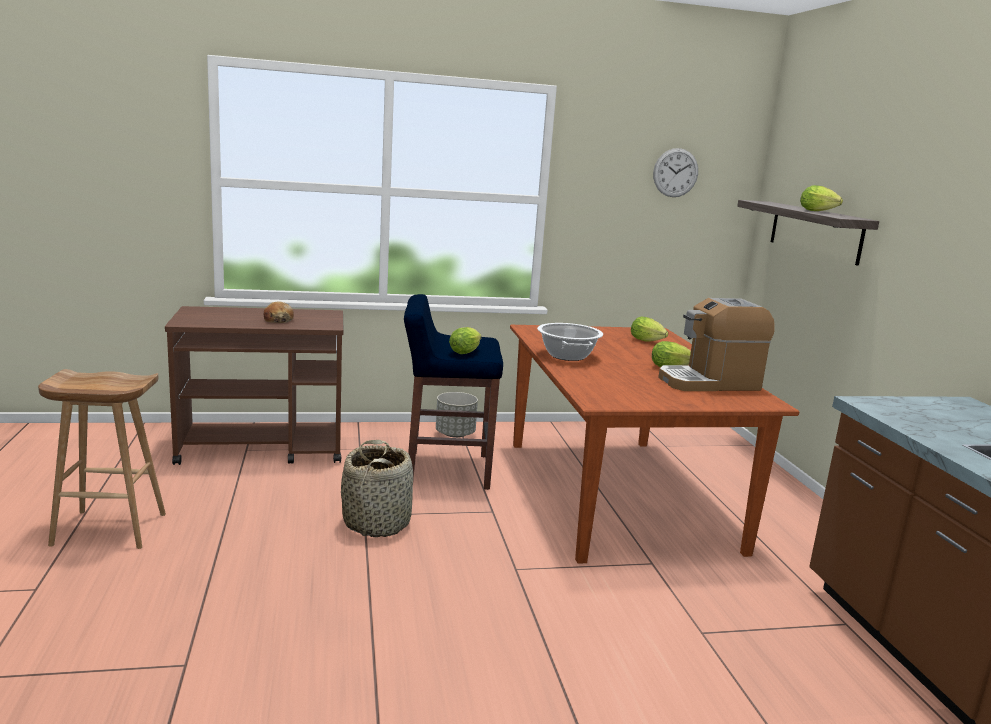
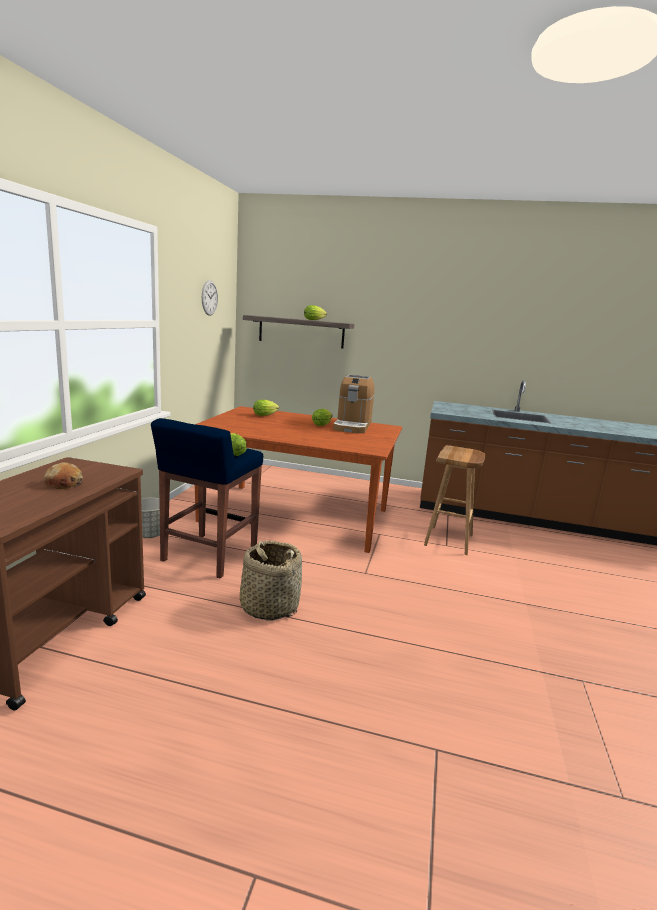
camera: 65 degrees left, 0 degrees up
brown stool [38,369,166,549] -> brown stool moved to [424,445,486,555]
cooking pot [537,323,603,361] -> none

